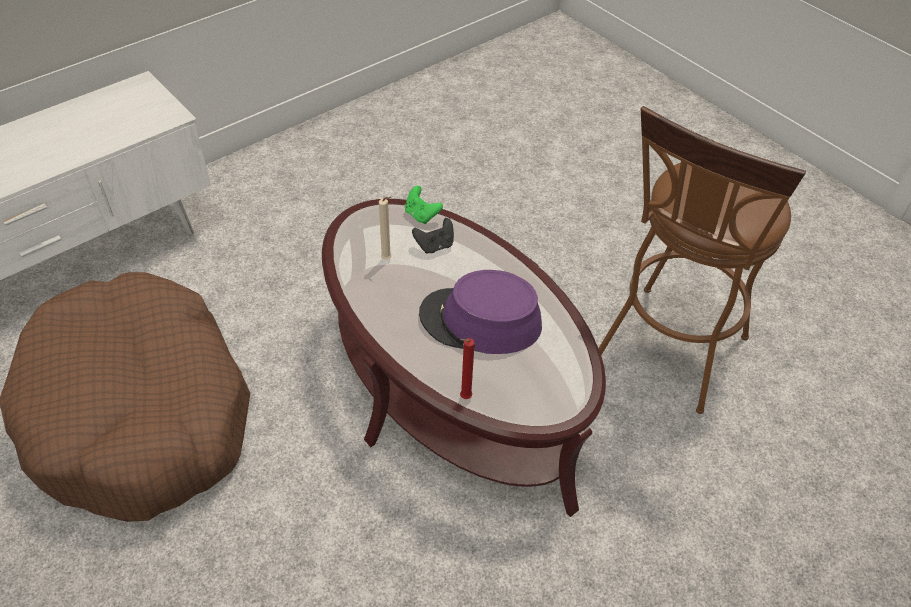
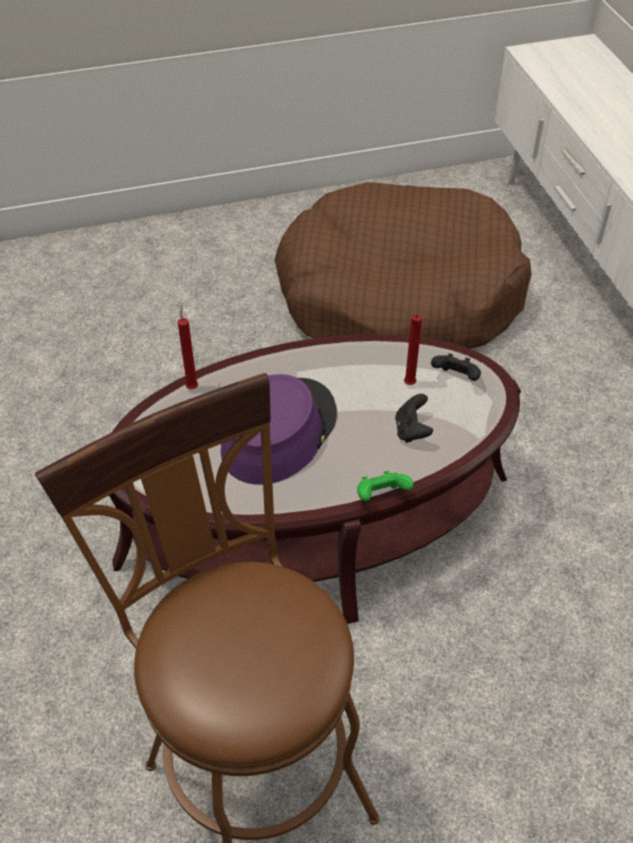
camera: 115 degrees right, 0 degrees up
beige candle [379,197,392,260] -> red candle [404,313,422,385]
green game controller [405,186,443,224] -> green game controller moved to [357,471,414,501]
none -> black game controller [431,353,481,381]

